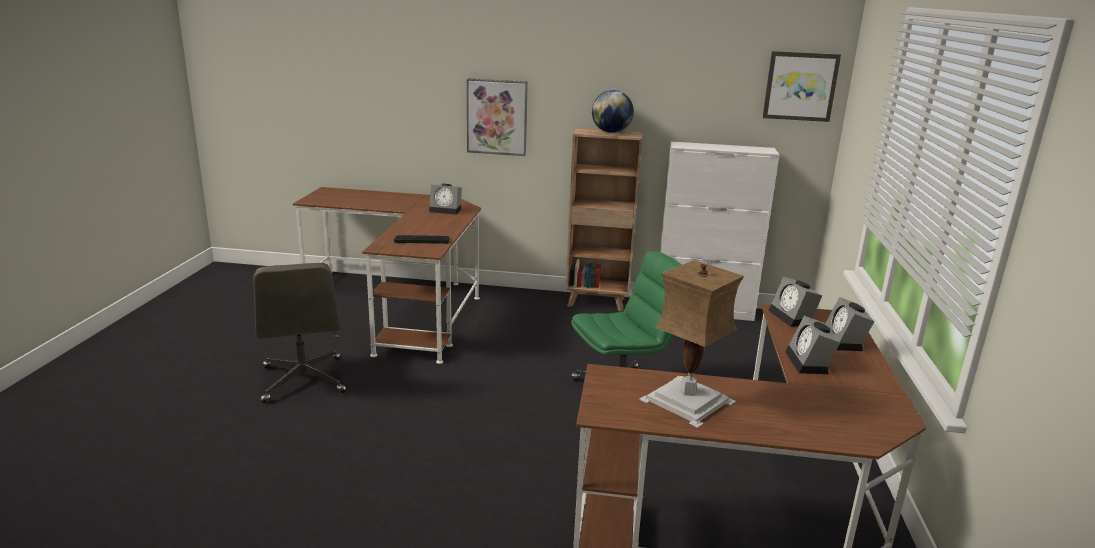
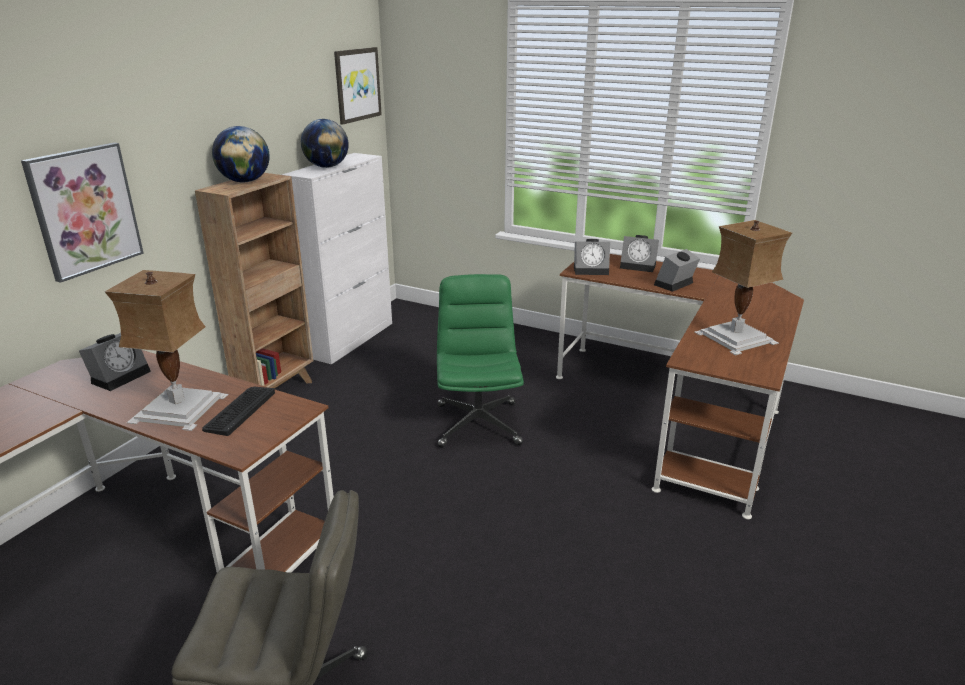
camera: 70 degrees left, 5 degrees up
alarm clock [785,316,840,374] -> alarm clock turned 120 degrees clockwise [654,249,700,292]
none -> table lamp [104,270,229,431]
none -> globe [301,119,349,168]

